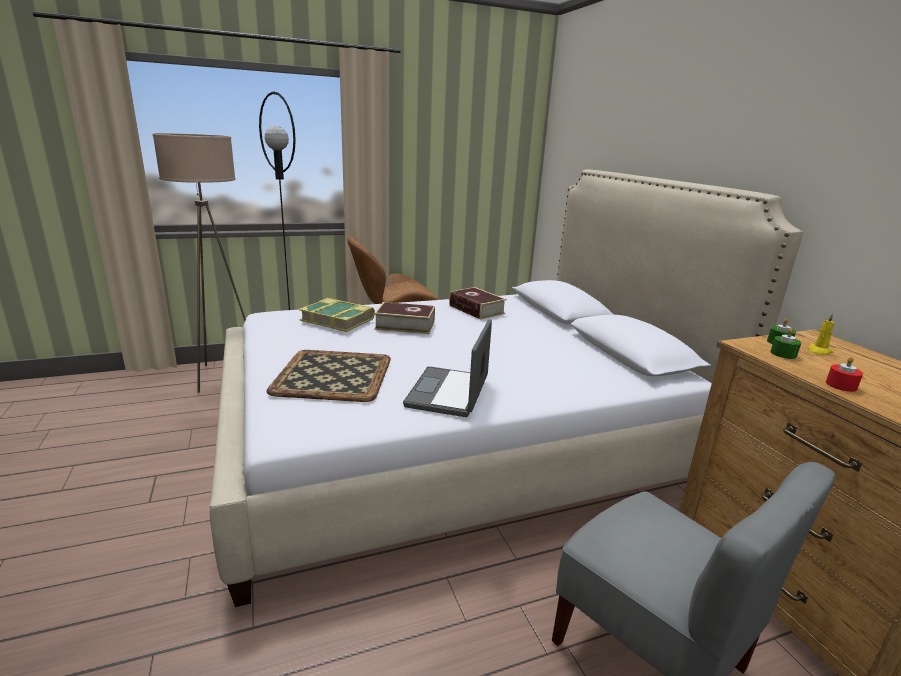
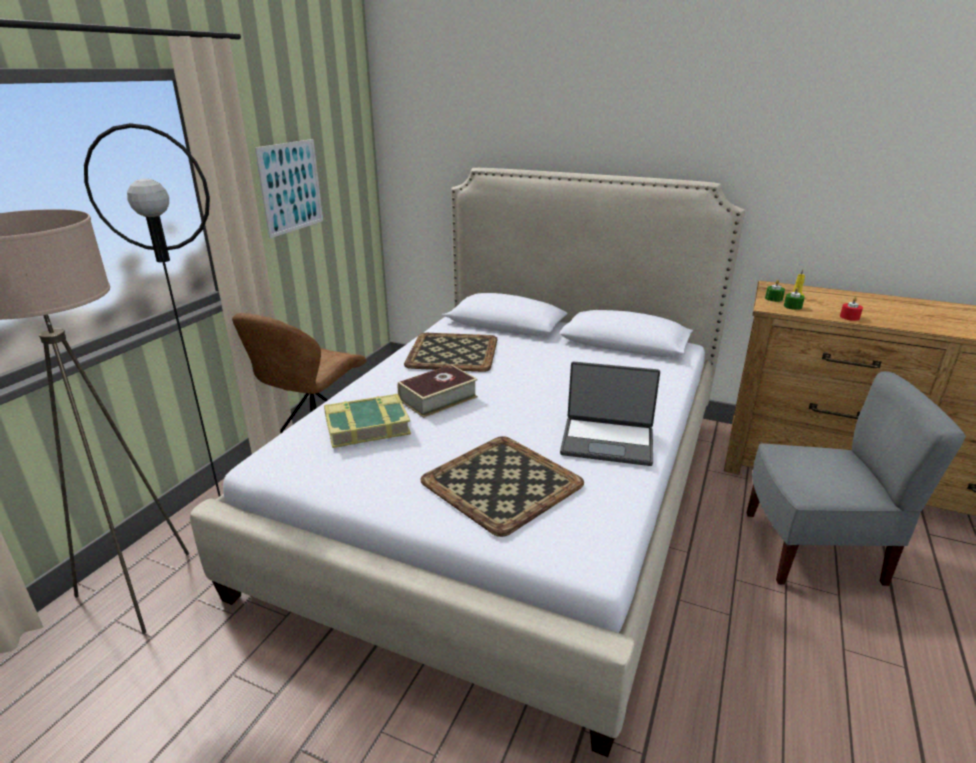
camera: 45 degrees left, 5 degrees up
laptop [403,319,492,417] -> laptop turned 45 degrees counterclockwise [560,362,660,466]
book [449,287,507,320] -> tray [404,333,498,372]
none -> picture [255,139,323,238]

